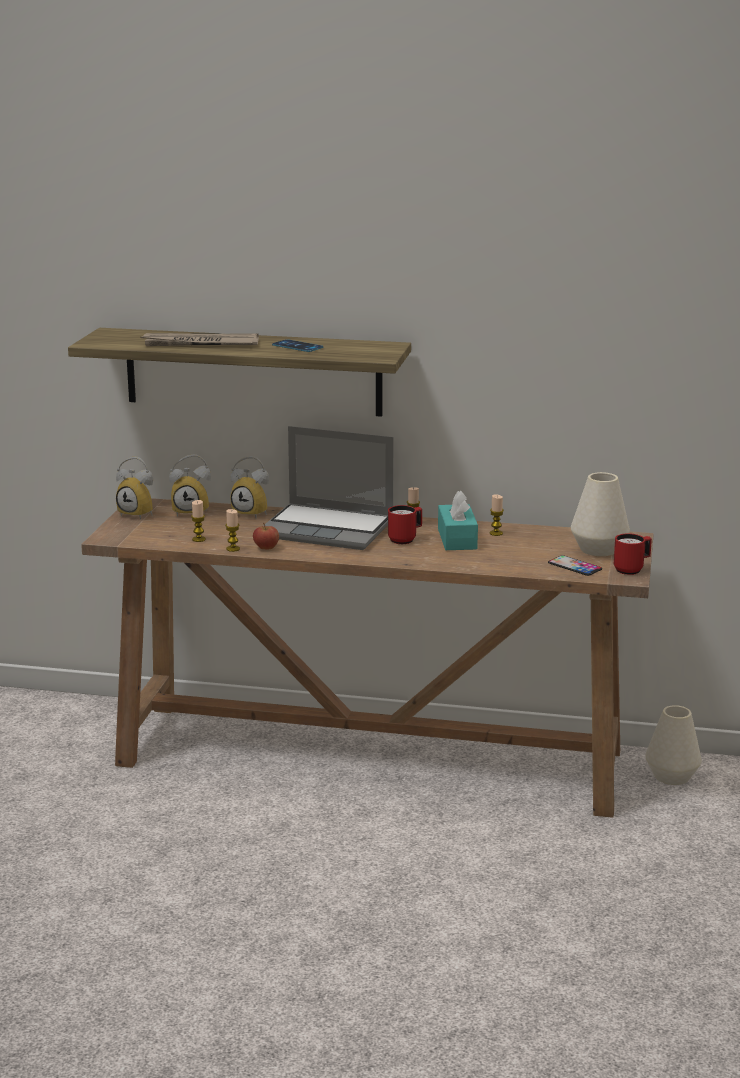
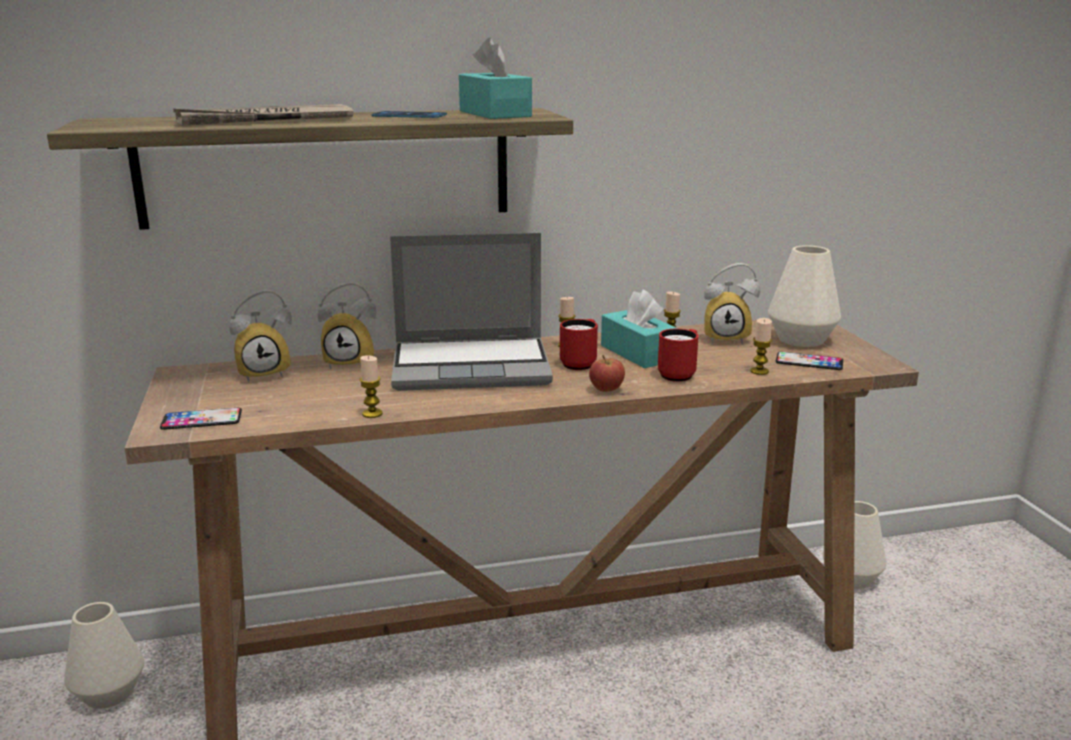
camera: 25 degrees left, 0 degrees up
alarm clock [116,457,153,520] -> alarm clock moved to [704,263,760,344]
candle [191,500,206,542] -> candle moved to [750,318,772,375]
apple [253,523,279,550] -> apple moved to [589,355,625,392]
red mug [614,533,652,575] -> red mug moved to [658,329,699,382]
none -> white vase [64,602,144,709]
none -> phone [160,408,242,430]
none -> turquoise tissue box [459,37,532,119]

